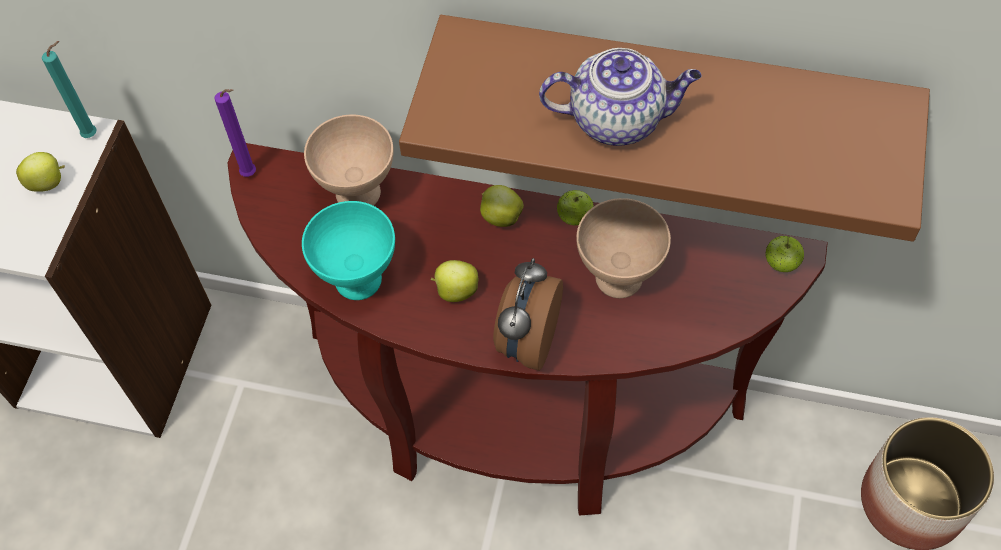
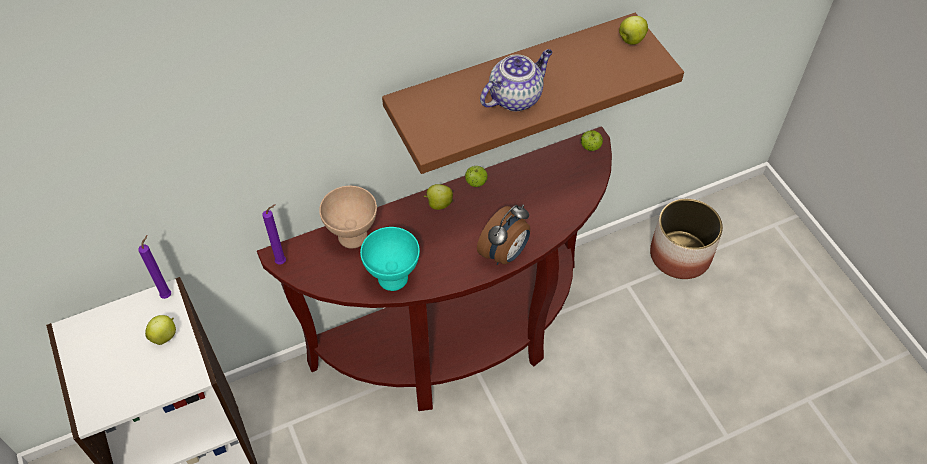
camera: 40 degrees left, 5 degrees down
turquoise candle [42,41,97,138] -> purple candle [138,235,171,299]
apple [430,260,478,302] -> apple moved to [619,16,648,45]
alarm clock [493,258,563,371] -> alarm clock turned 120 degrees counterclockwise [477,205,530,265]
beige bowl [576,198,671,298] -> none

